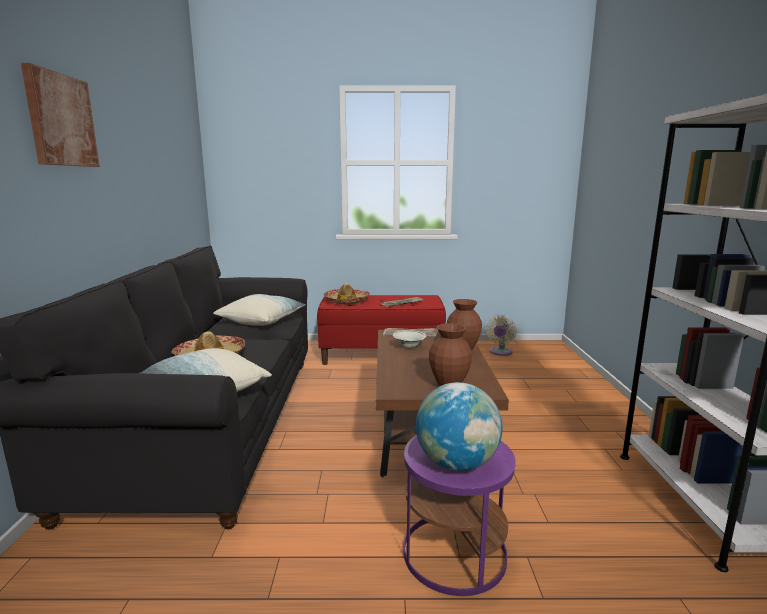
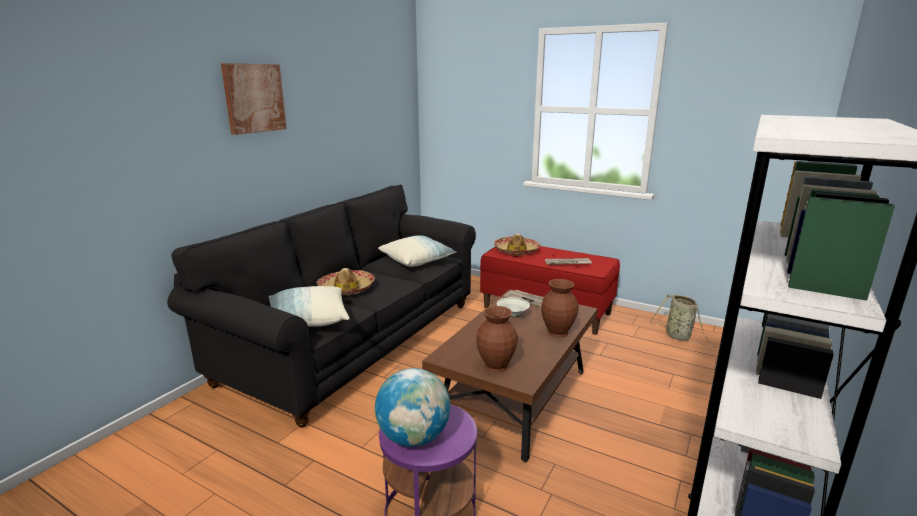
camera: 30 degrees right, 5 degrees up
beige fan [486,315,517,356] -> basket [649,294,716,348]

